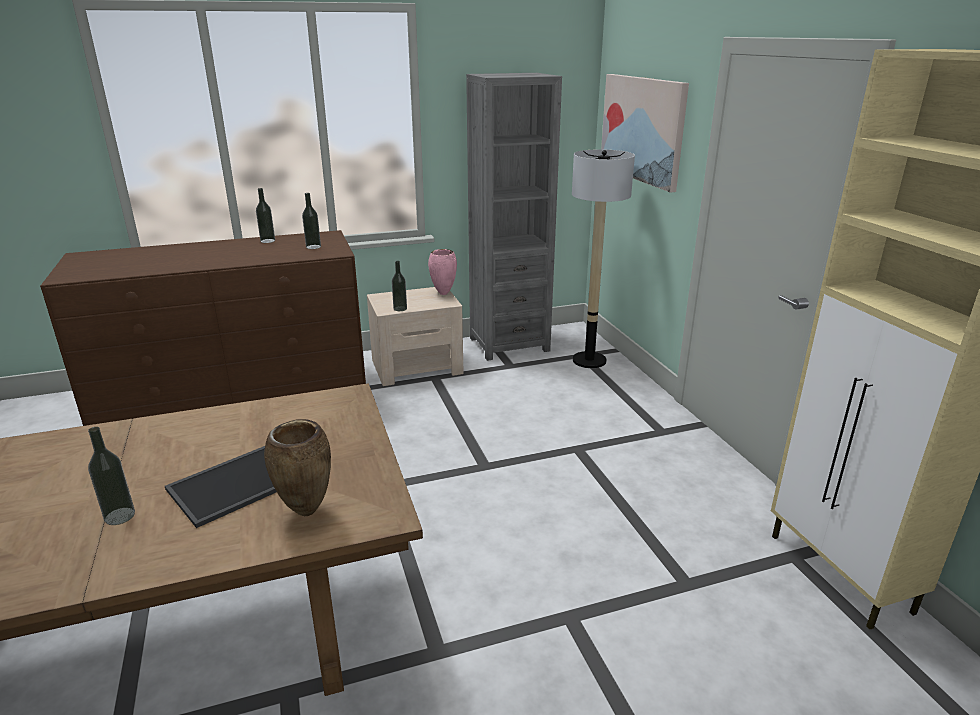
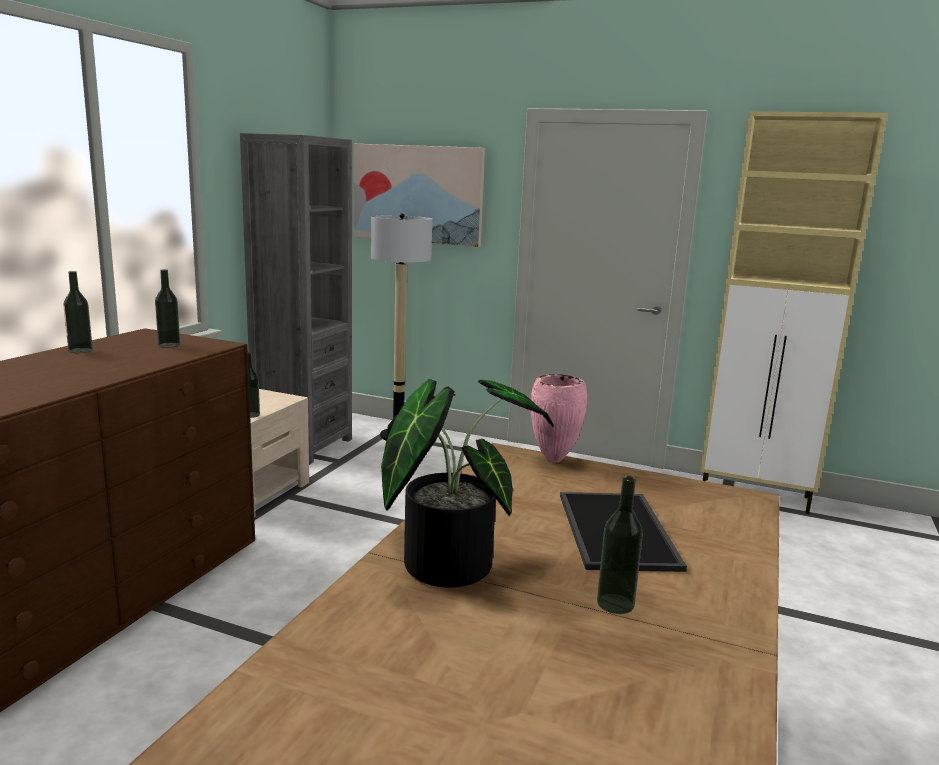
camera: 50 degrees left, 10 degrees down
brown vase [264,419,331,516] -> none
pink vase [428,249,457,295] -> pink vase moved to [531,374,587,462]
none -> potted plant [381,379,554,588]

